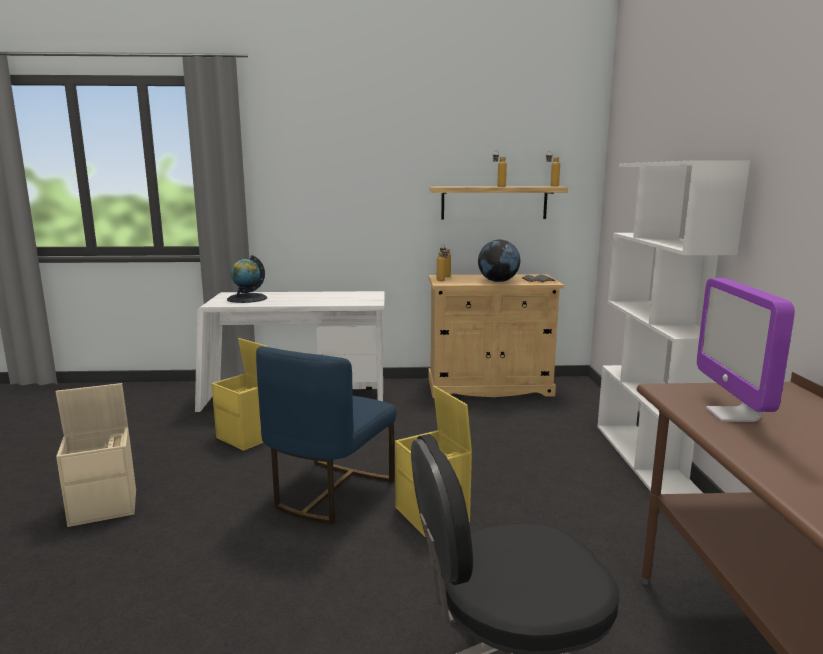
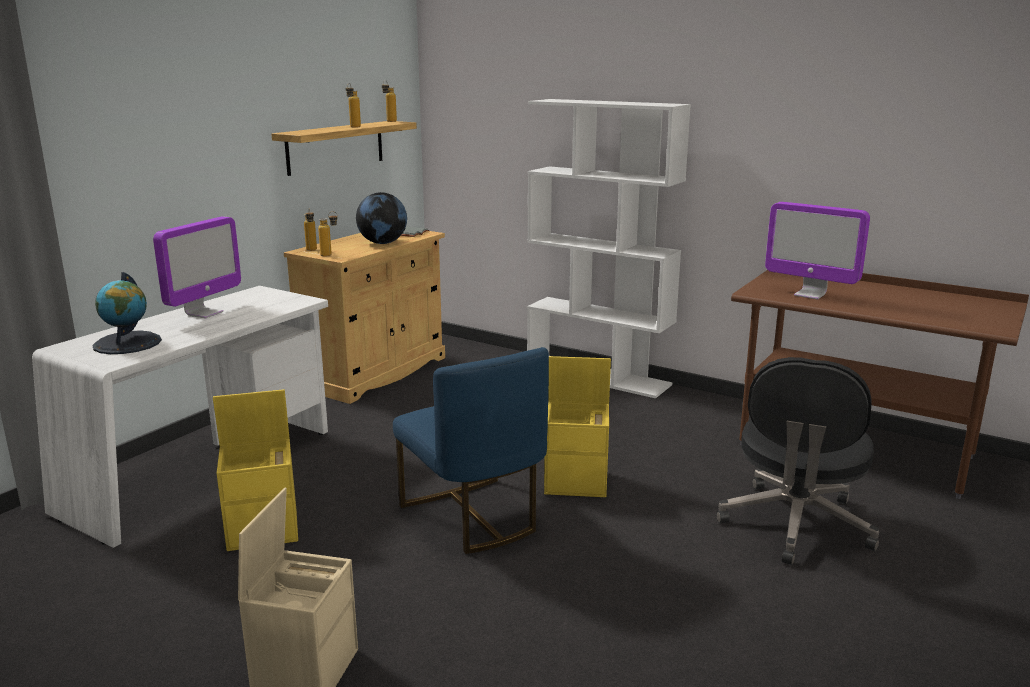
camera: 55 degrees left, 5 degrees up
none -> monitor [153,216,241,318]

